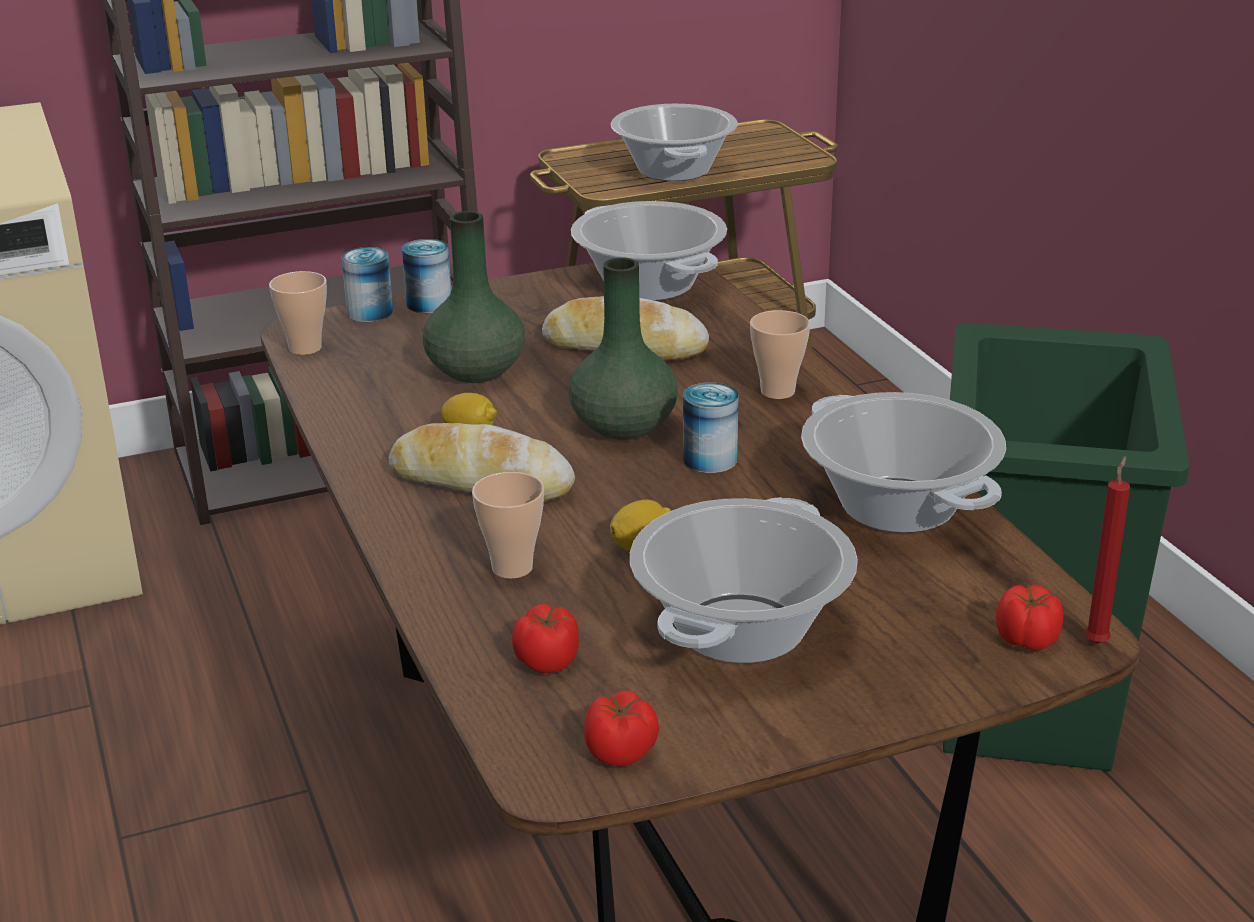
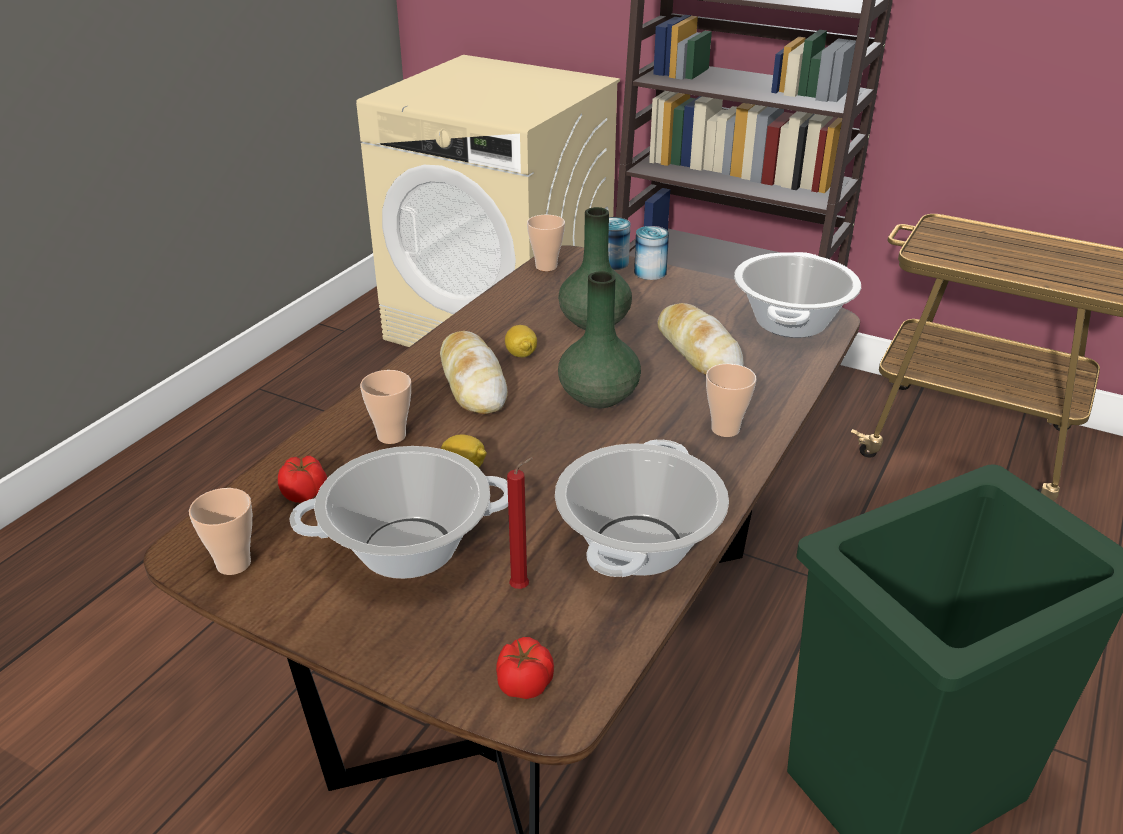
camera: 50 degrees right, 5 degrees up
tomato [584,690,659,767] -> cup [189,488,252,575]
cooking pot [611,104,738,181] -> none
can [683,382,739,473] -> none
red candle [1085,456,1130,644] -> red candle moved to [507,457,533,589]

